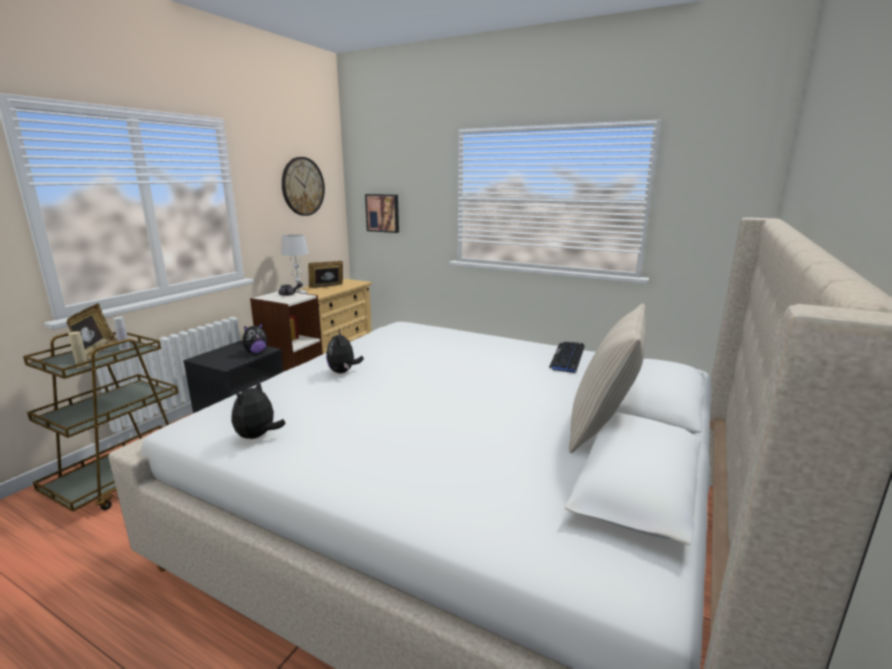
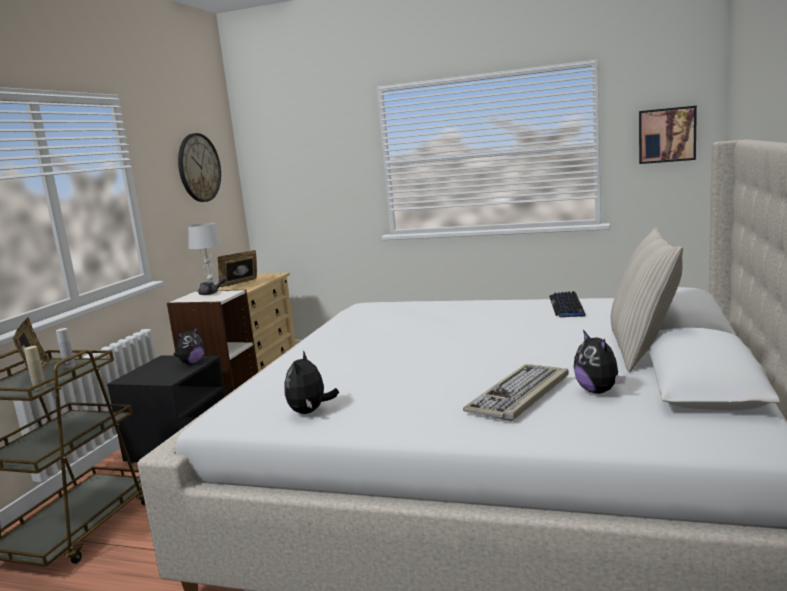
camera: 10 degrees left, 5 degrees down
plush toy [326,330,364,373] -> plush toy moved to [574,330,626,394]
picture [365,194,399,233] -> picture moved to [639,106,697,164]
none -> keyboard [463,364,569,421]

